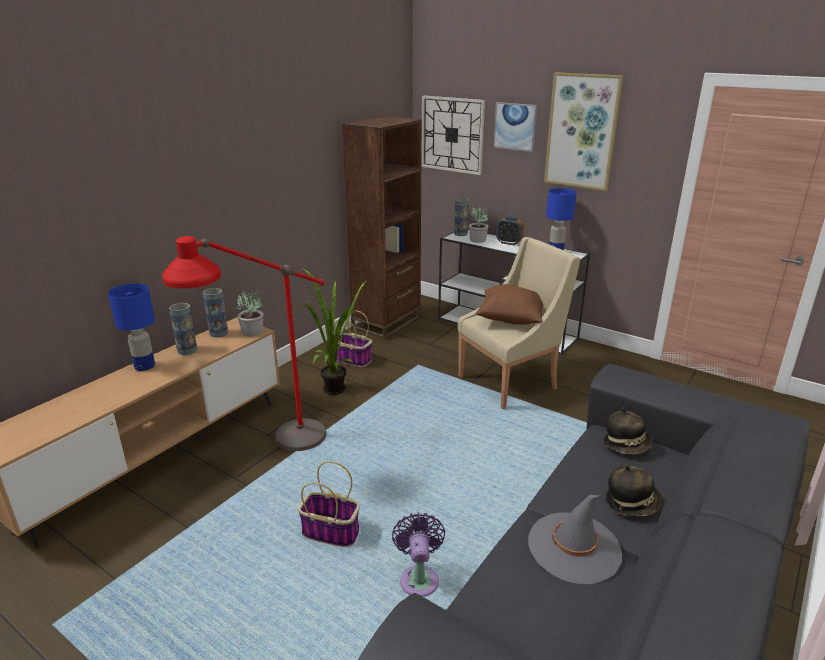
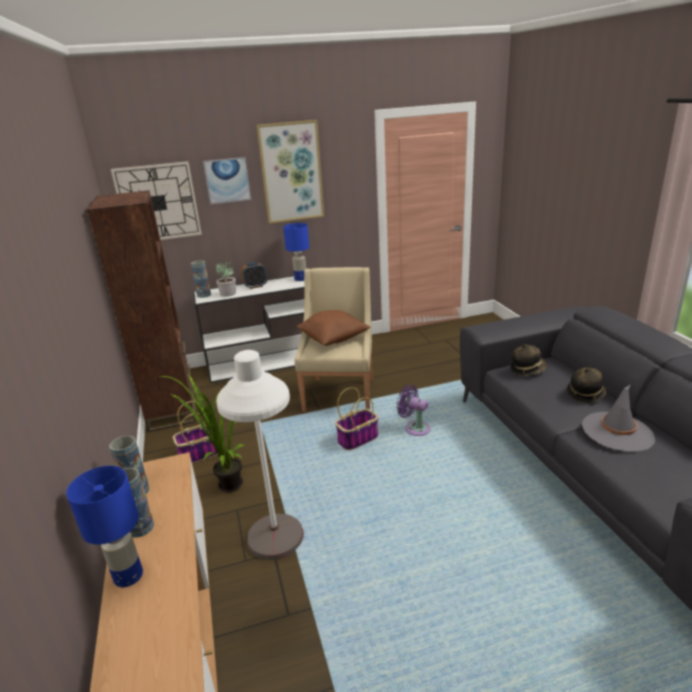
camera: 50 degrees left, 0 degrees up
red floor lamp [162,236,326,452] -> white floor lamp [216,349,304,560]
potted plant [237,289,263,337] -> none
basket [298,461,360,547] -> basket moved to [335,387,379,450]
purple fan [392,512,445,597] -> purple fan moved to [396,384,430,436]

